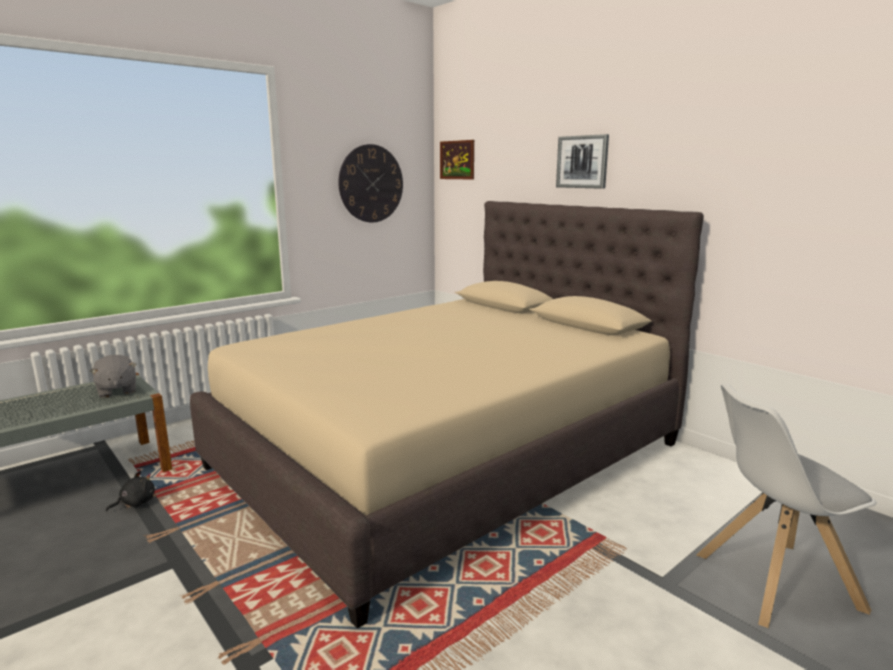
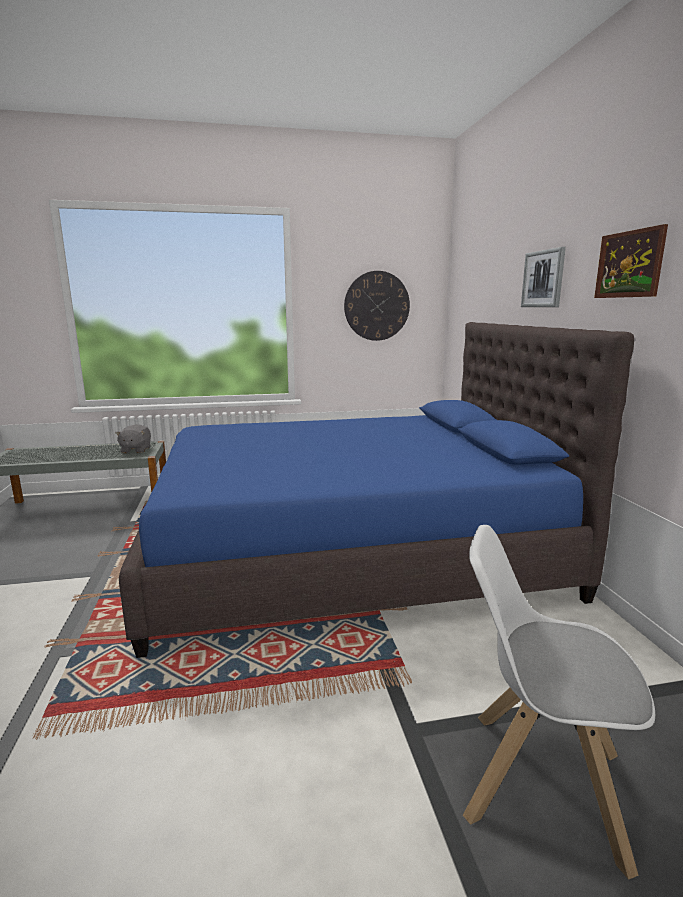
camera: 30 degrees right, 0 degrees up
black plush toy [106,471,155,512] -> none
beige bed [190,201,704,629] -> blue bed [119,322,634,658]
picture [440,140,474,180] -> picture moved to [594,224,668,298]

